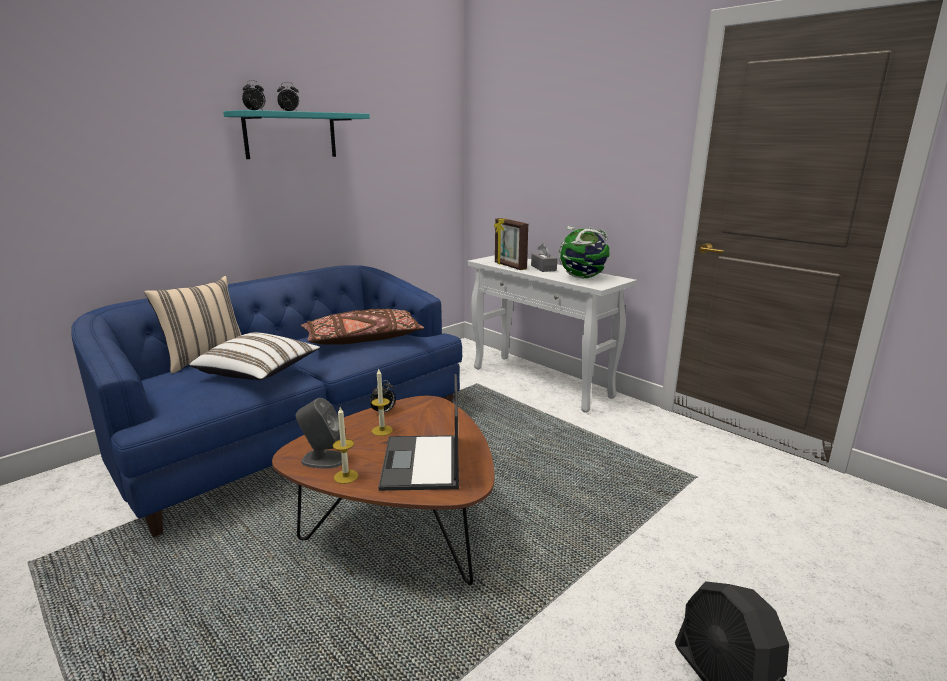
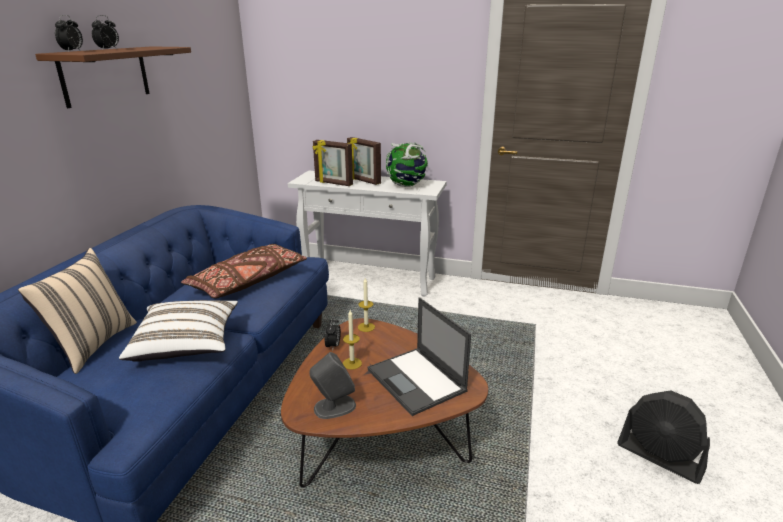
camera: 30 degrees left, 5 degrees up
turquoise shelf [223,110,370,159] -> brown shelf [35,46,191,108]
candle [333,407,358,484] -> candle moved to [358,278,375,332]
grey tissue box [531,243,557,272] -> picture frame [347,137,381,185]

